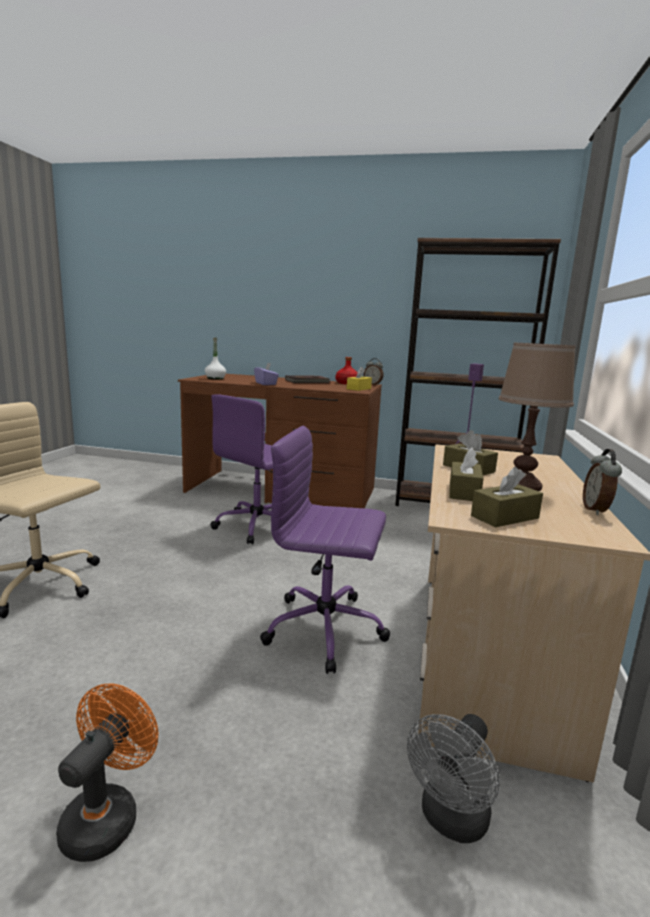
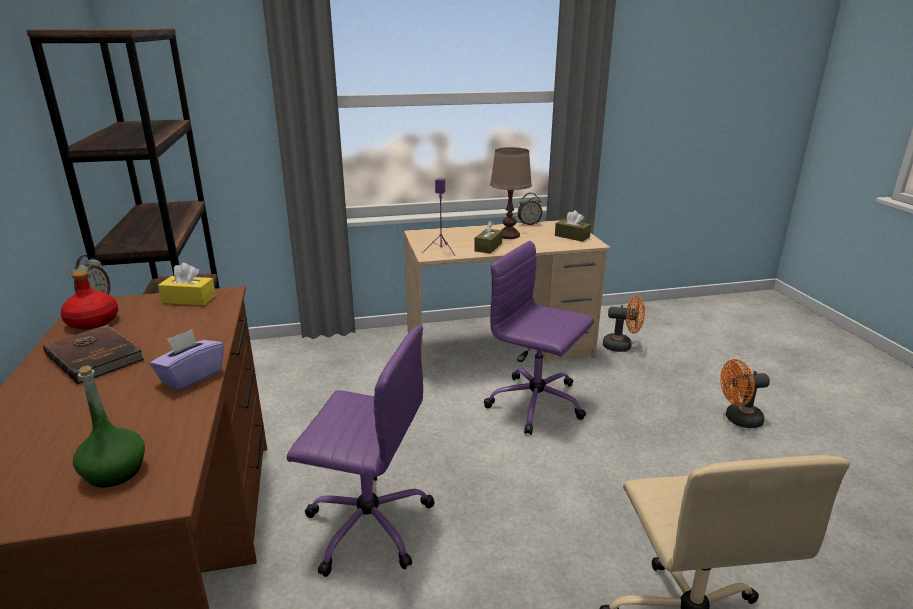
camera: 115 degrees left, 10 degrees up
white bottle [205,338,226,379] -> green bottle [73,365,145,488]
purple office chair [260,425,390,674] -> purple office chair turned 135 degrees clockwise [484,241,594,435]
grey fan [407,714,500,843] -> orange fan [603,296,645,352]
brown tissue box [449,448,483,501] -> none

